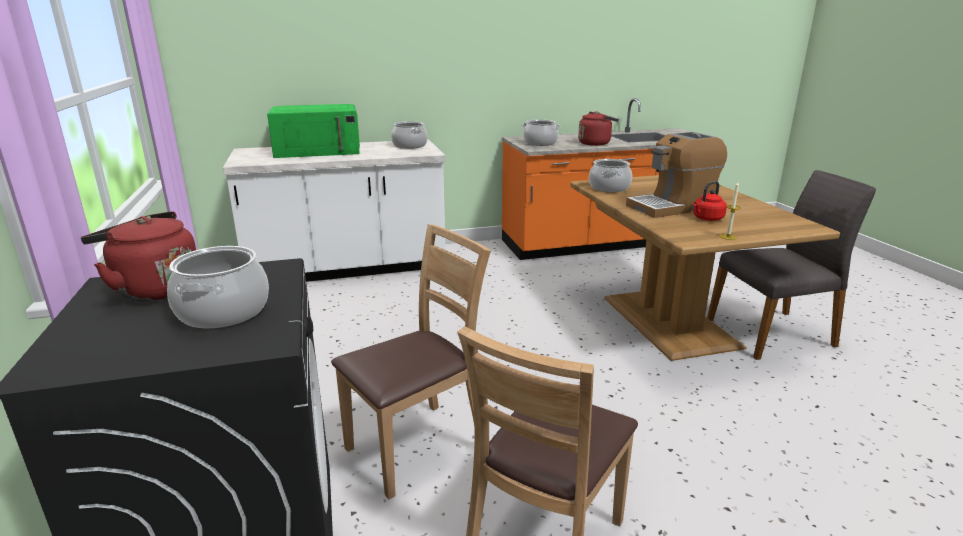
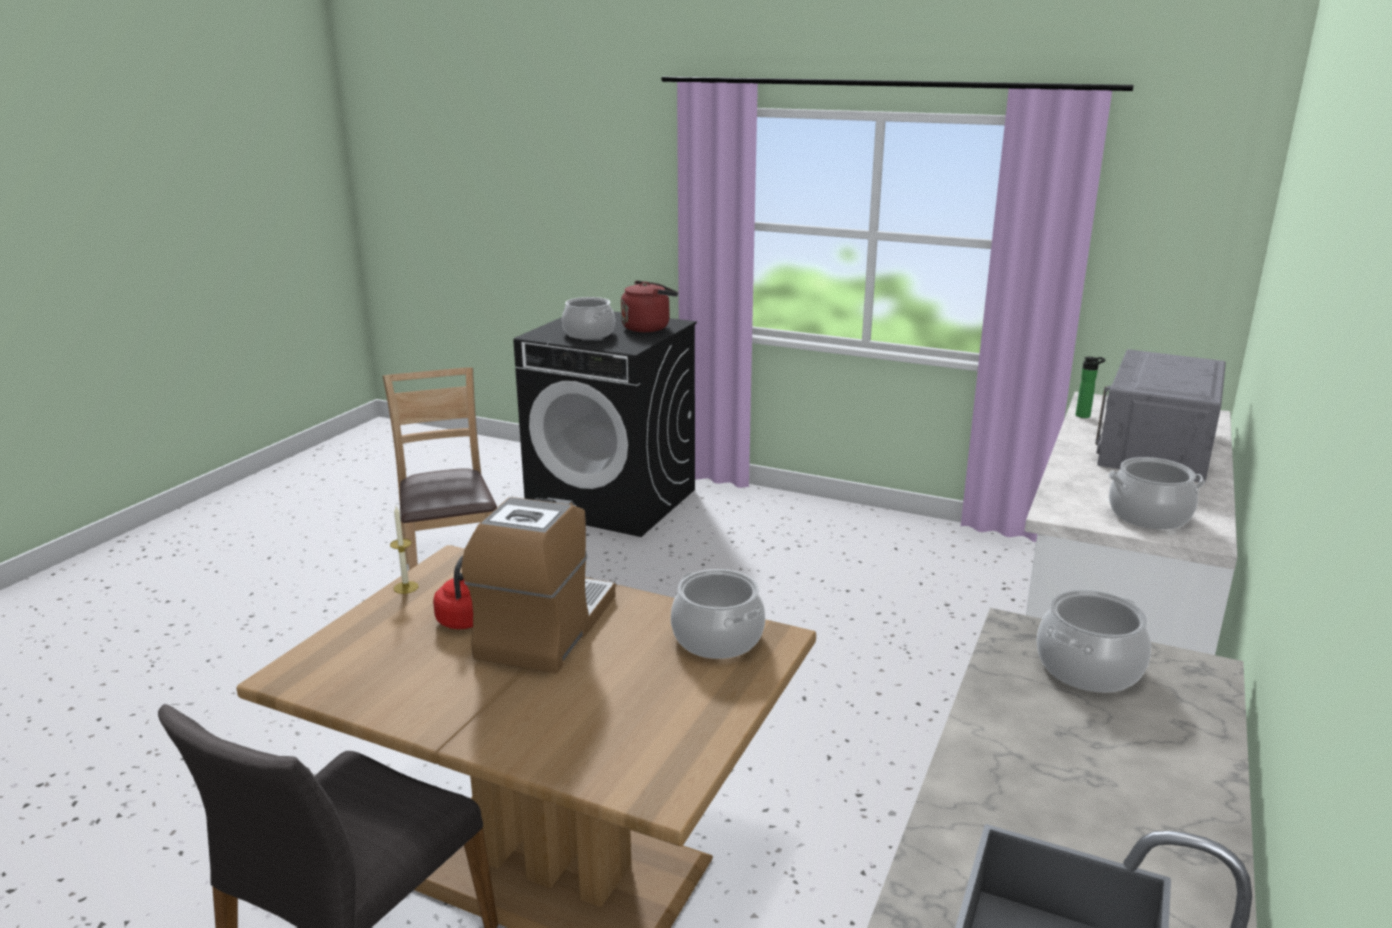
camera: 130 degrees right, 0 degrees up
green microwave [267,104,360,158] -> grey microwave [1095,349,1226,482]
brown chair [331,224,491,499] -> none
red kettle [578,111,619,146] -> none
none -> bottle [1076,357,1106,418]

